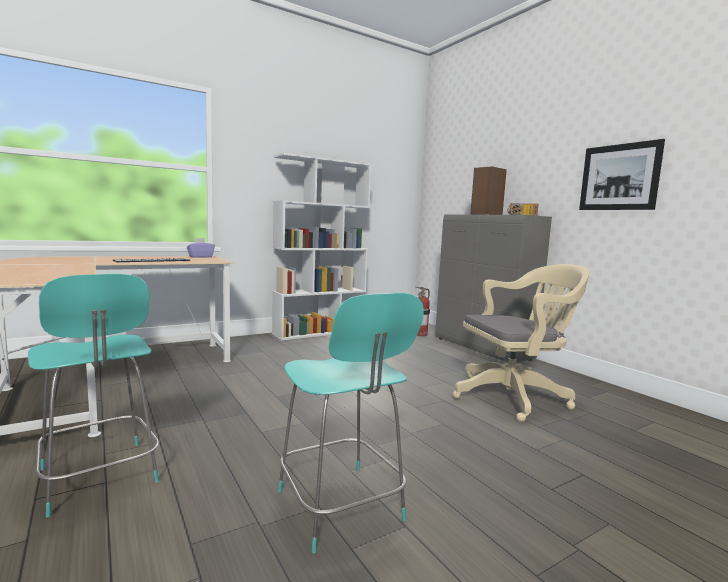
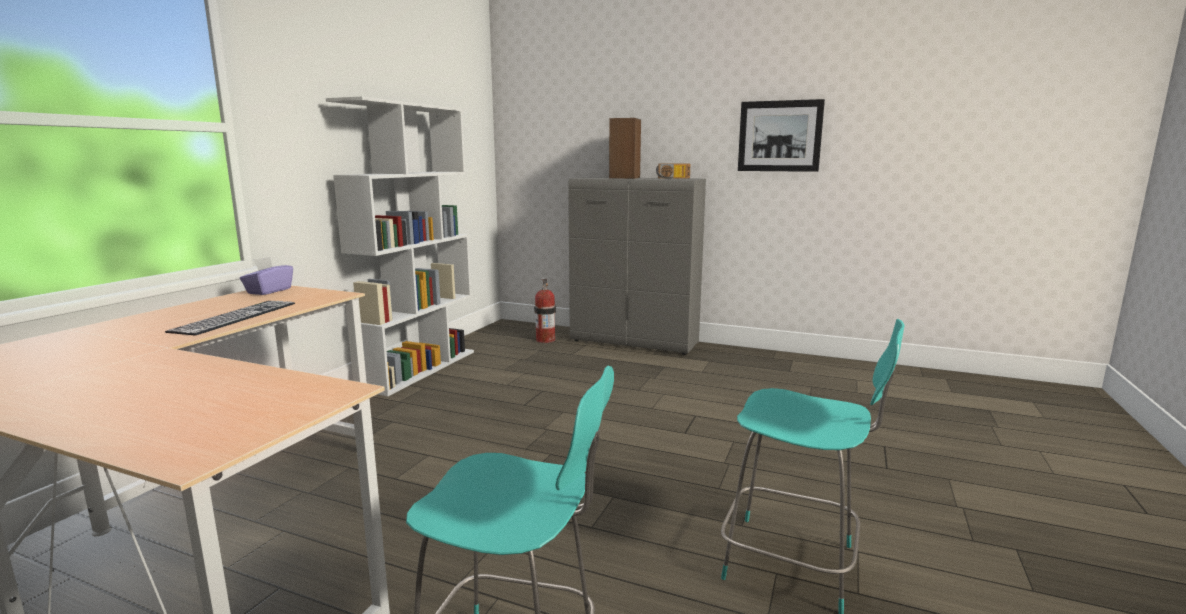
camera: 35 degrees left, 5 degrees up
beige office chair [452,264,589,422] -> none

